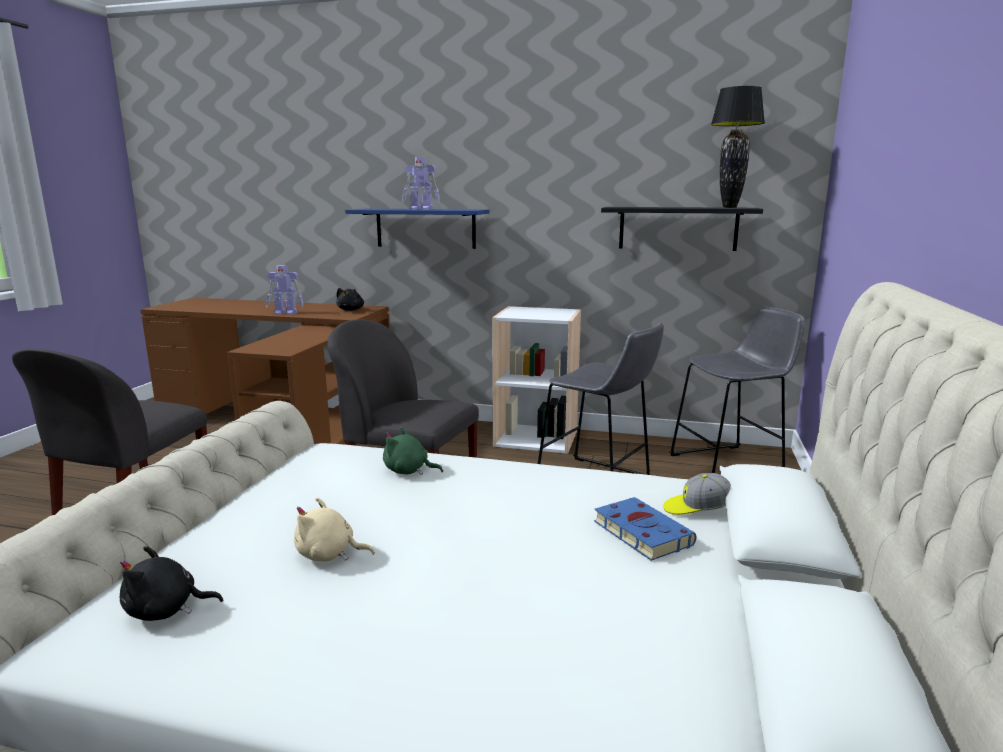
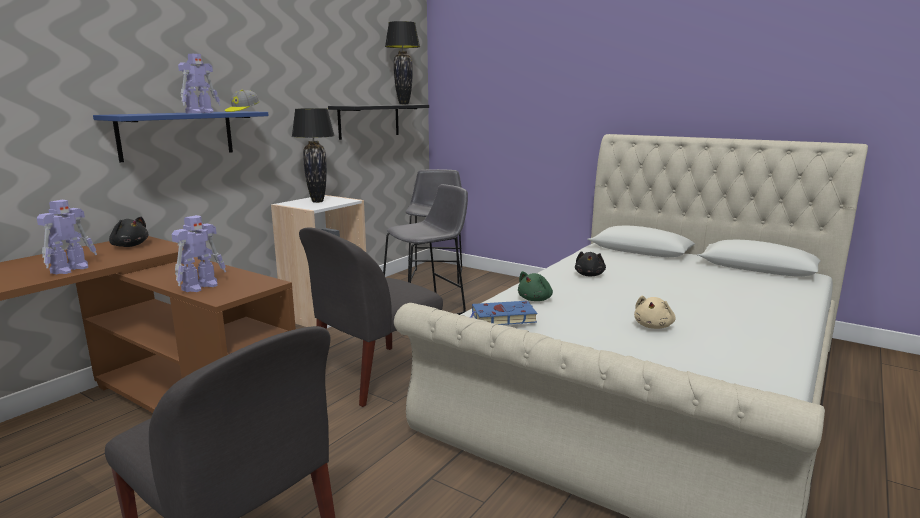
camera: 70 degrees left, 0 degrees up
black plush toy [120,546,223,621] -> black plush toy moved to [575,251,606,276]
blue book [594,497,696,561] -> blue book moved to [470,301,537,325]
cap [663,473,731,515] -> cap moved to [225,90,259,112]
none -> toy robot [171,215,226,292]
none -> black table lamp [292,108,335,203]

